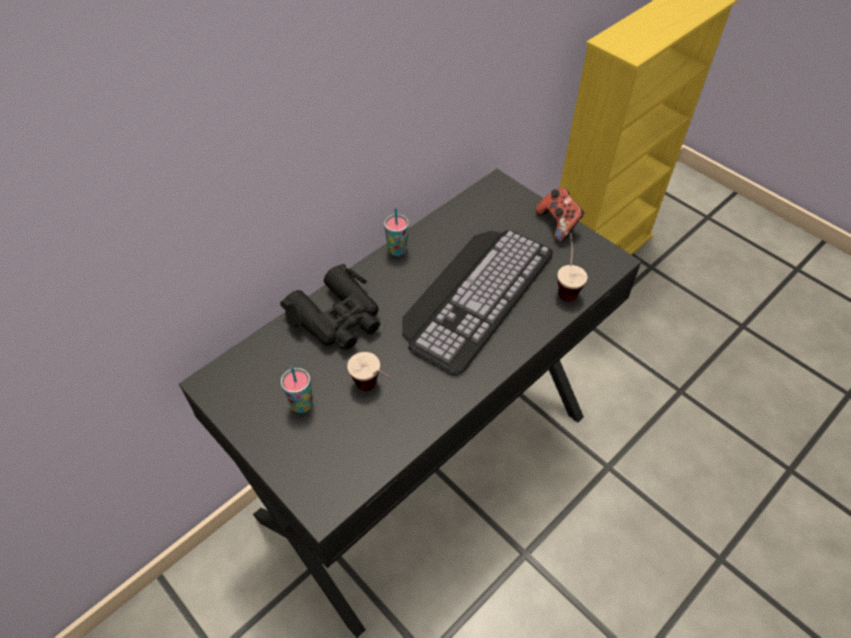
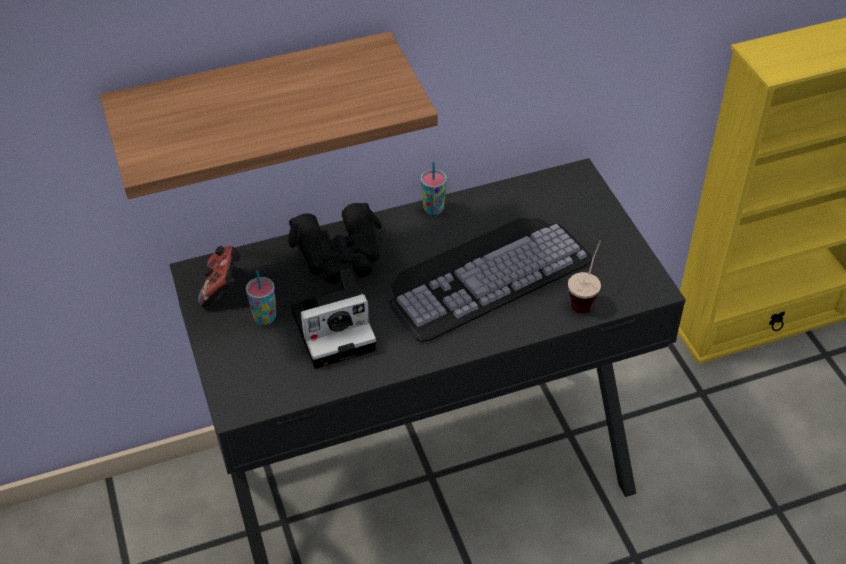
camera: 25 degrees right, 5 degrees down
cup [347,352,393,391] -> camera [291,269,377,369]
game controller [535,188,585,243] -> game controller moved to [198,246,241,307]
none -> shelf [100,31,438,199]

